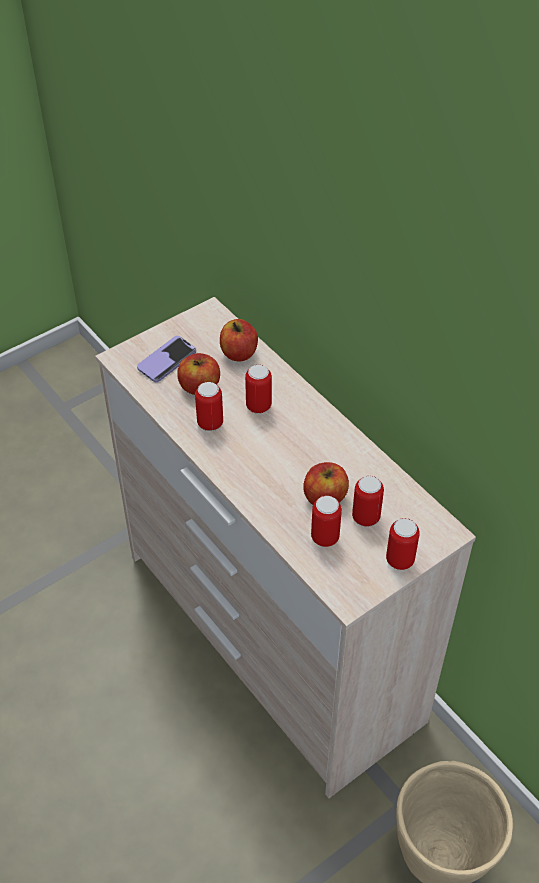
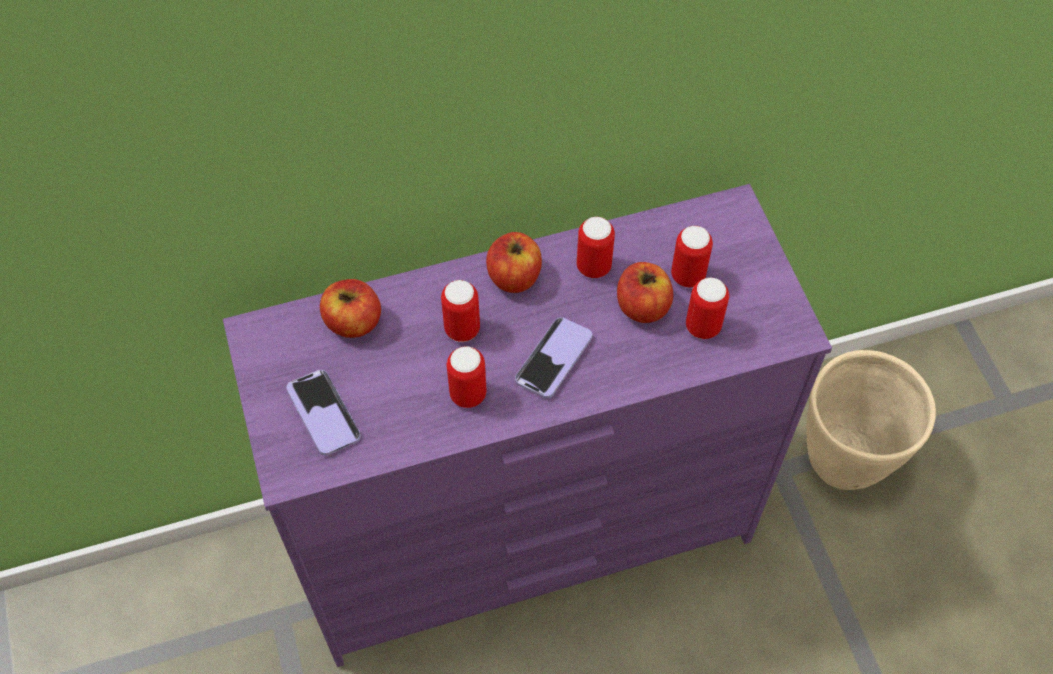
camera: 70 degrees left, 10 degrees up
beige dresser [95,297,476,798] -> purple dresser [223,184,832,667]
apple [177,353,220,395] -> apple moved to [486,232,542,293]
can [386,518,420,570] -> can moved to [577,217,615,278]
none -> phone [515,317,592,398]

